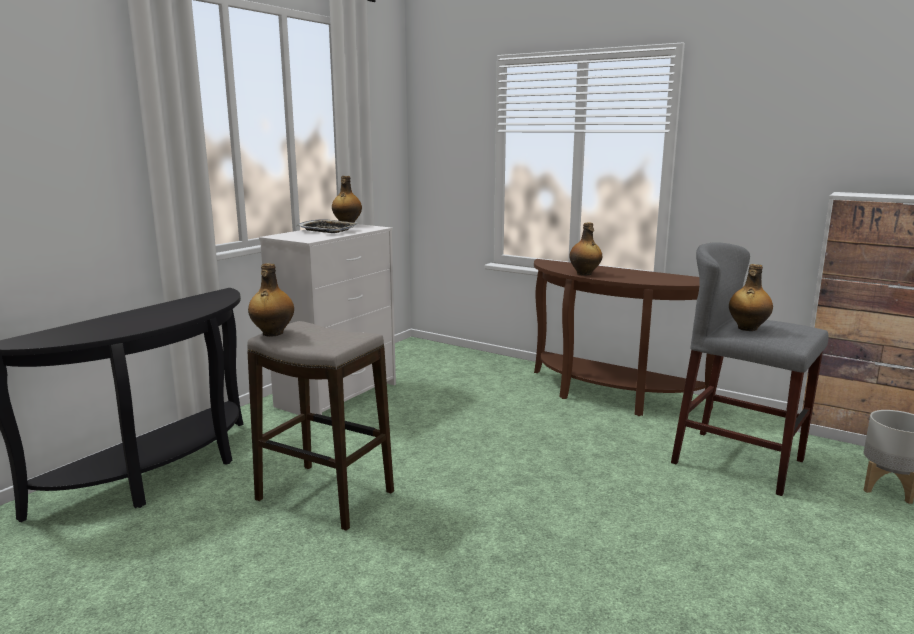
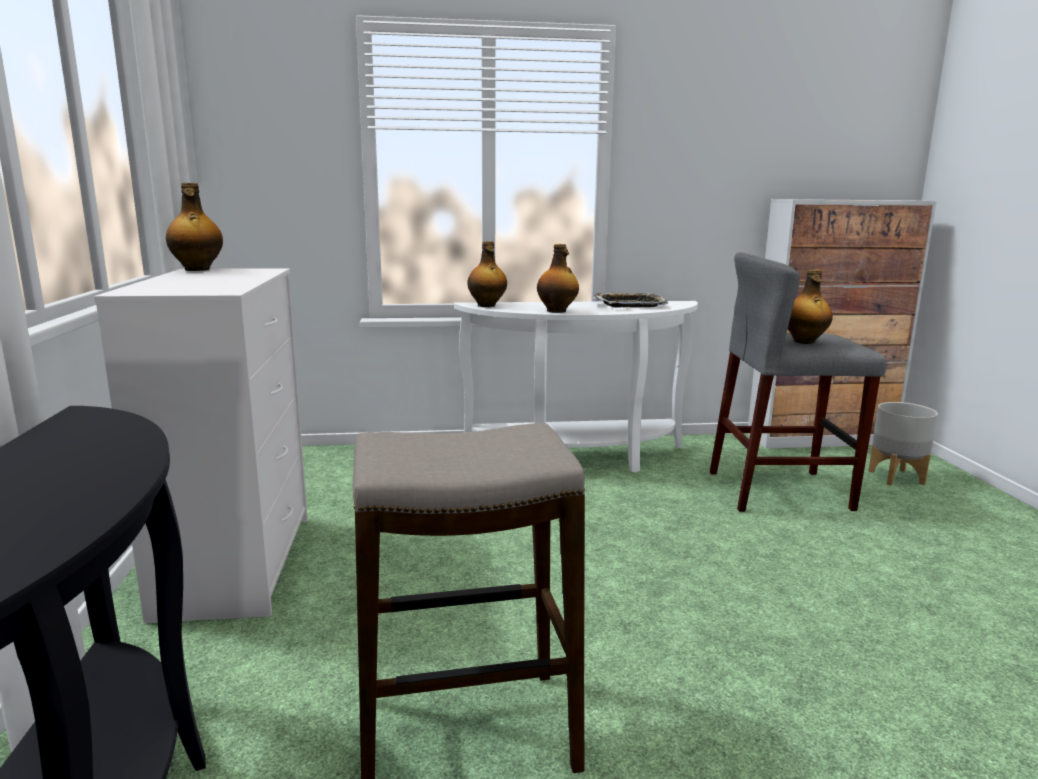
camera: 40 degrees left, 0 degrees up
bottle [248,264,294,337] -> bottle moved to [467,241,507,307]
tray [296,219,357,233] -> tray moved to [592,293,668,307]
brown console table [534,259,715,416] -> white console table [454,301,698,473]

